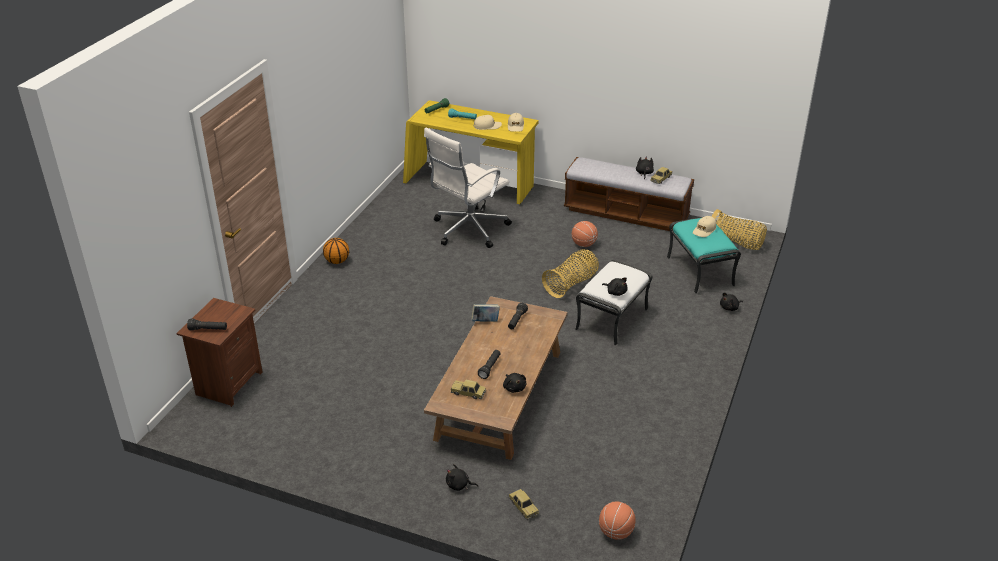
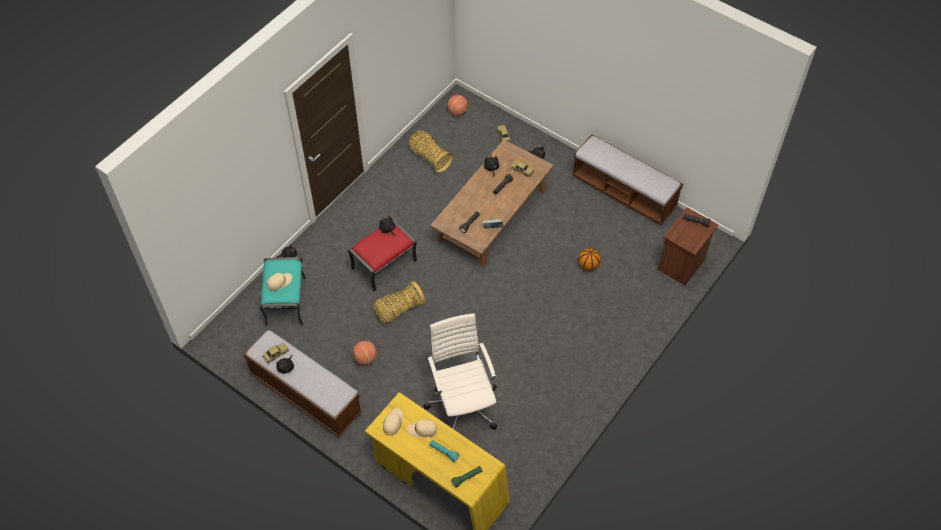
camera: 165 degrees left, 20 degrees up
basketball [323,238,349,264] -> basketball moved to [579,248,601,271]
white office chair [424,128,512,248] -> white office chair turned 75 degrees counterclockwise [423,313,497,430]
white ottoman [575,260,653,346] -> red ottoman [348,219,417,292]
basket [712,209,767,250] -> basket moved to [409,130,453,173]
none -> bench [572,134,683,225]

